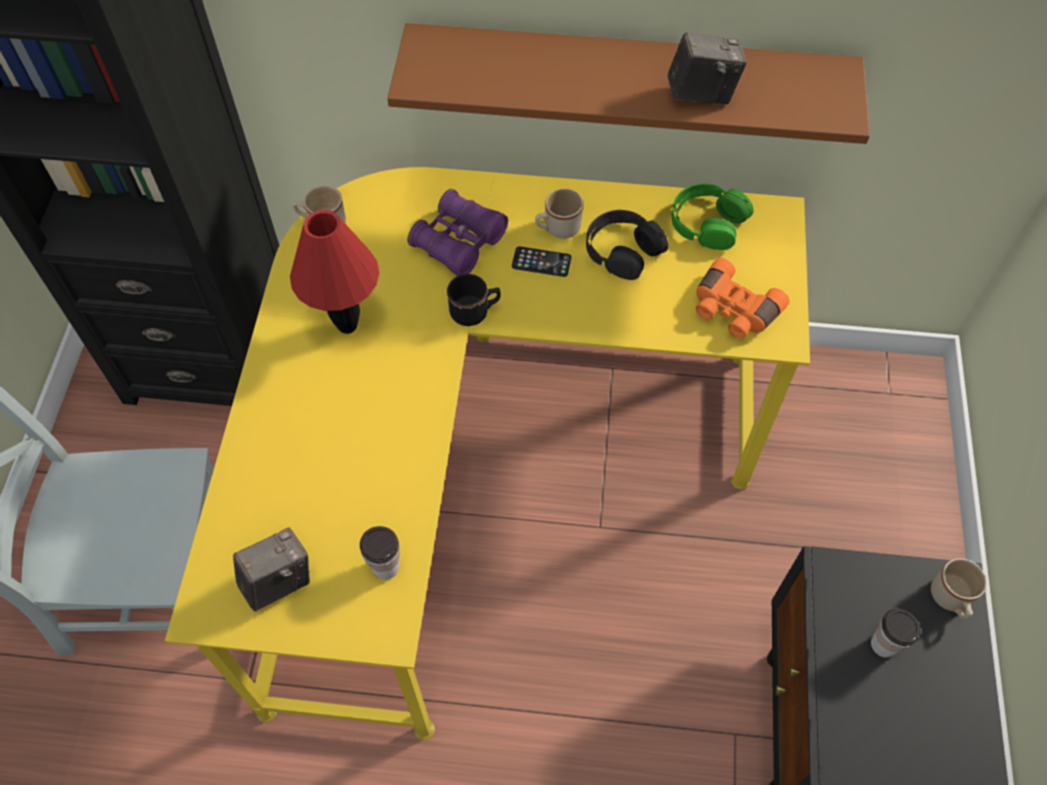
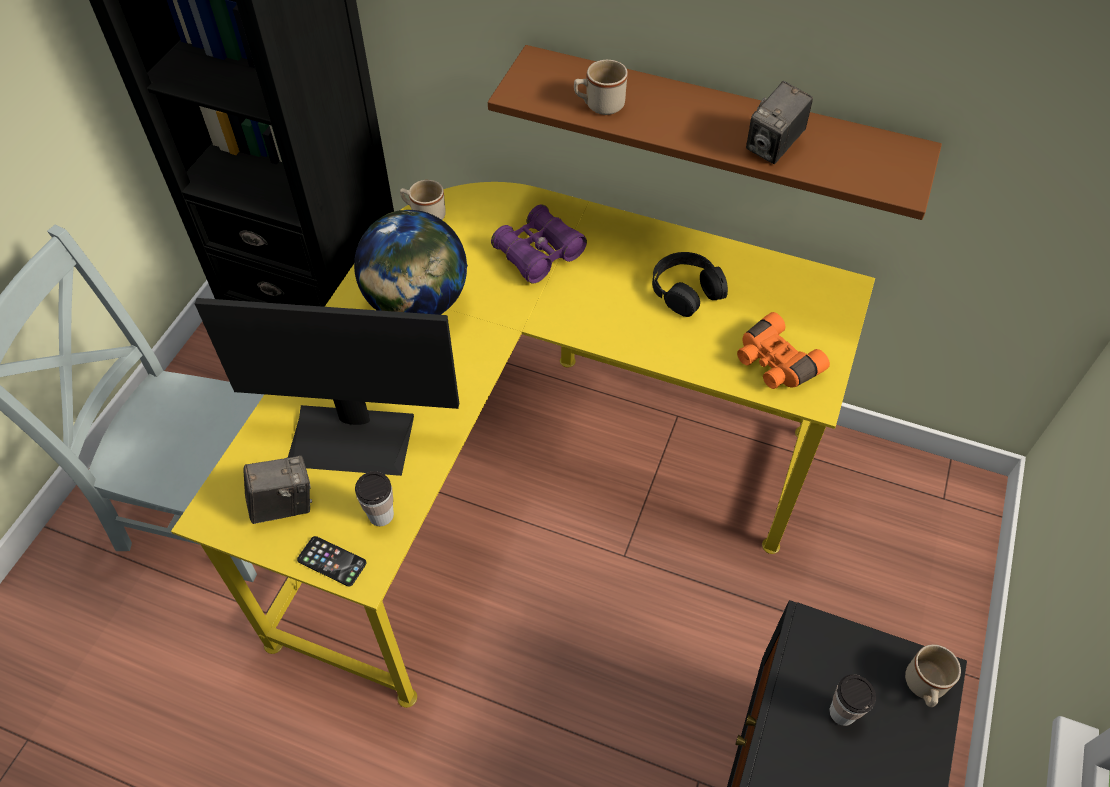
camera: 15 degrees right, 5 degrees down
red table lamp [290,210,379,334] -> globe [354,210,468,315]
black mug [447,274,501,326] -> none
phone [512,246,571,277] -> phone moved to [297,536,367,587]
beige mug [535,188,583,239] -> beige mug moved to [574,60,628,115]
camera [668,32,747,104] -> camera turned 120 degrees clockwise [746,81,813,164]
green headphones [671,184,754,250] -> none
none -> monitor [195,298,459,476]

